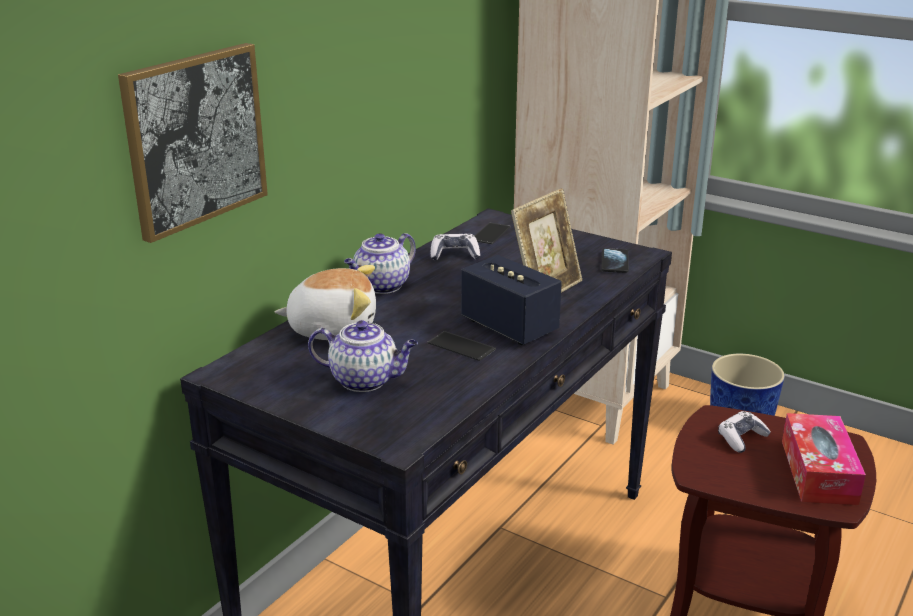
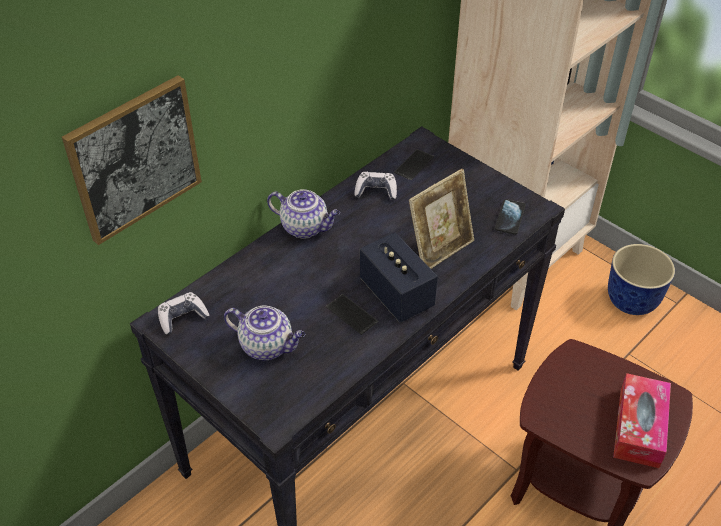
camera: 10 degrees right, 20 degrees up
plush toy [275,265,376,340] -> none
teapot [344,233,416,294] -> teapot turned 120 degrees counterclockwise [267,189,340,239]
game controller [718,411,771,453] -> game controller moved to [158,292,210,334]

